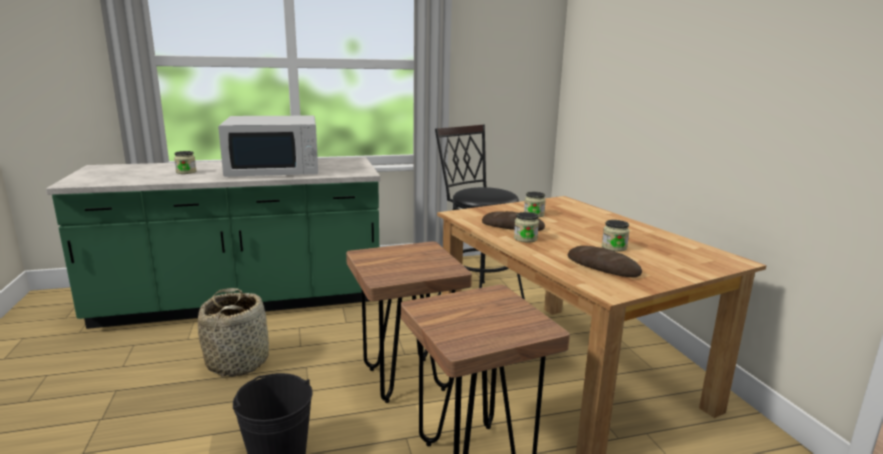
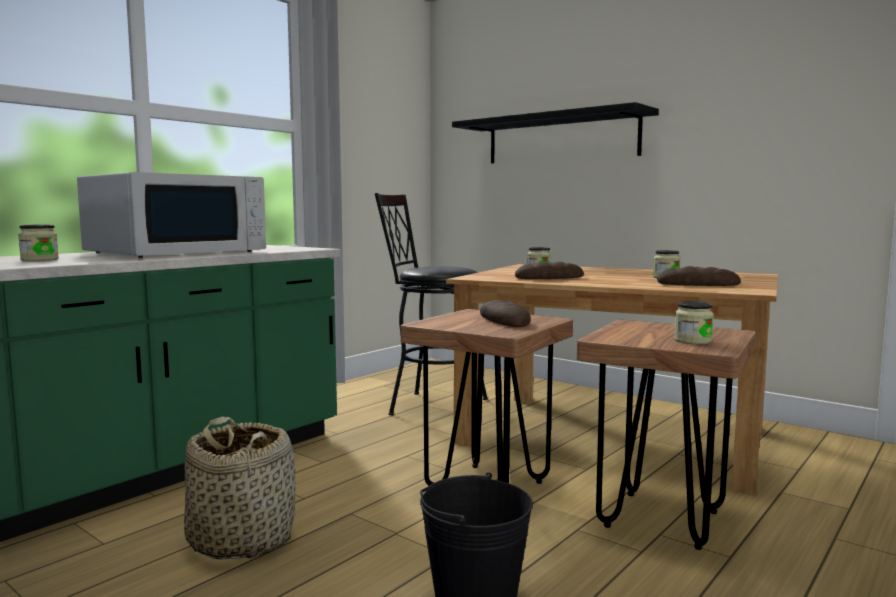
camera: 35 degrees left, 10 degrees down
jar [514,212,539,242] -> jar moved to [674,301,714,344]
none -> black shelf [452,102,659,163]
none -> bread [480,300,531,327]

